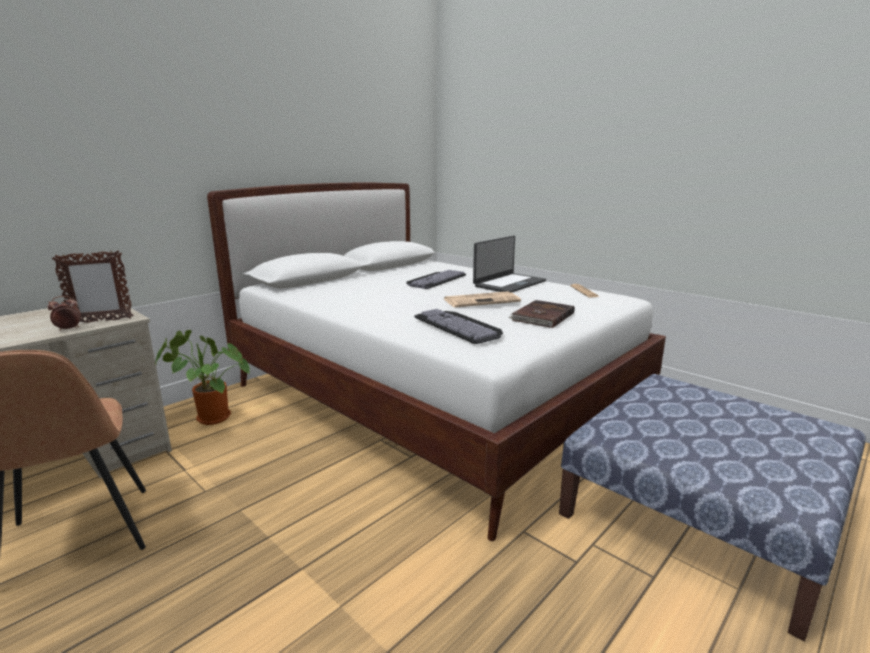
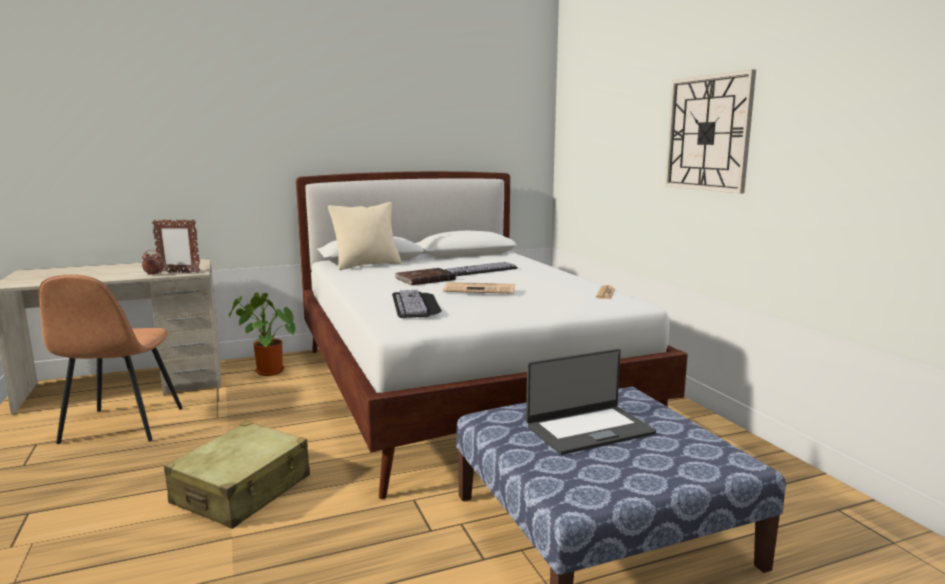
camera: 25 degrees right, 5 degrees down
laptop [473,236,546,293] -> laptop moved to [526,349,656,455]
brown book [508,300,575,328] -> brown book moved to [394,268,456,285]
none -> beige suitcase [164,422,310,529]
none -> beige pillow [328,202,401,270]
none -> wall clock [665,69,756,194]

